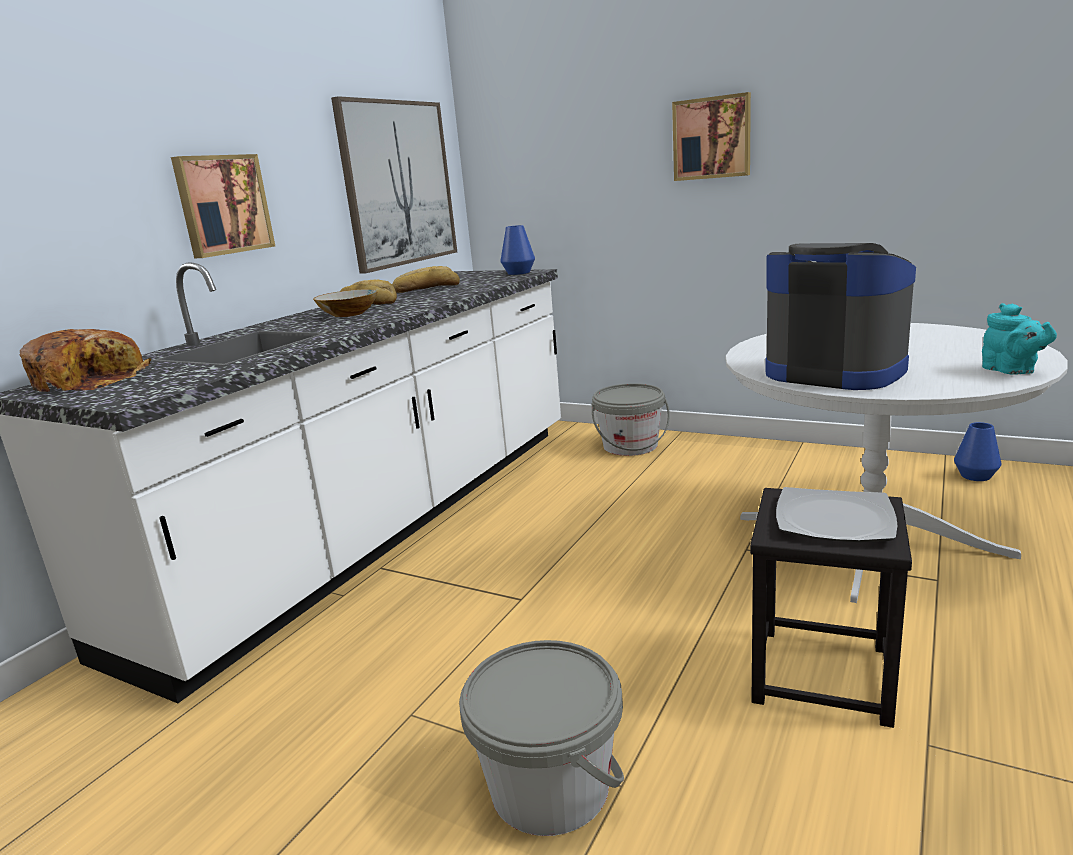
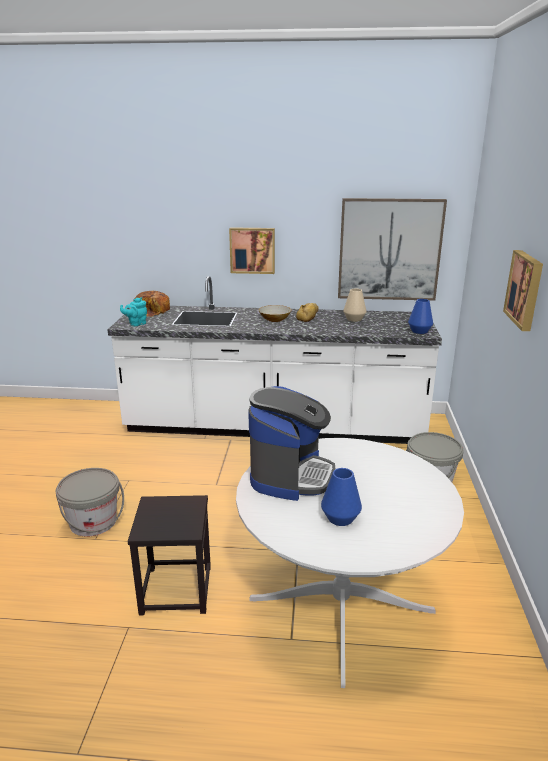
camera: 65 degrees right, 5 degrees up
bread [392,266,460,293] -> beige vase [343,289,366,322]
plate [776,487,898,542] -> none
blue vase [954,422,1001,481] -> blue vase moved to [321,468,362,526]
turquoise teapot [982,303,1057,375] -> turquoise teapot moved to [120,297,147,326]

